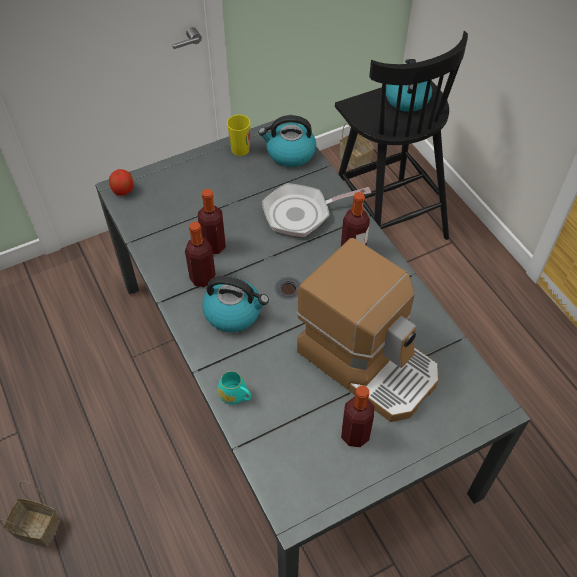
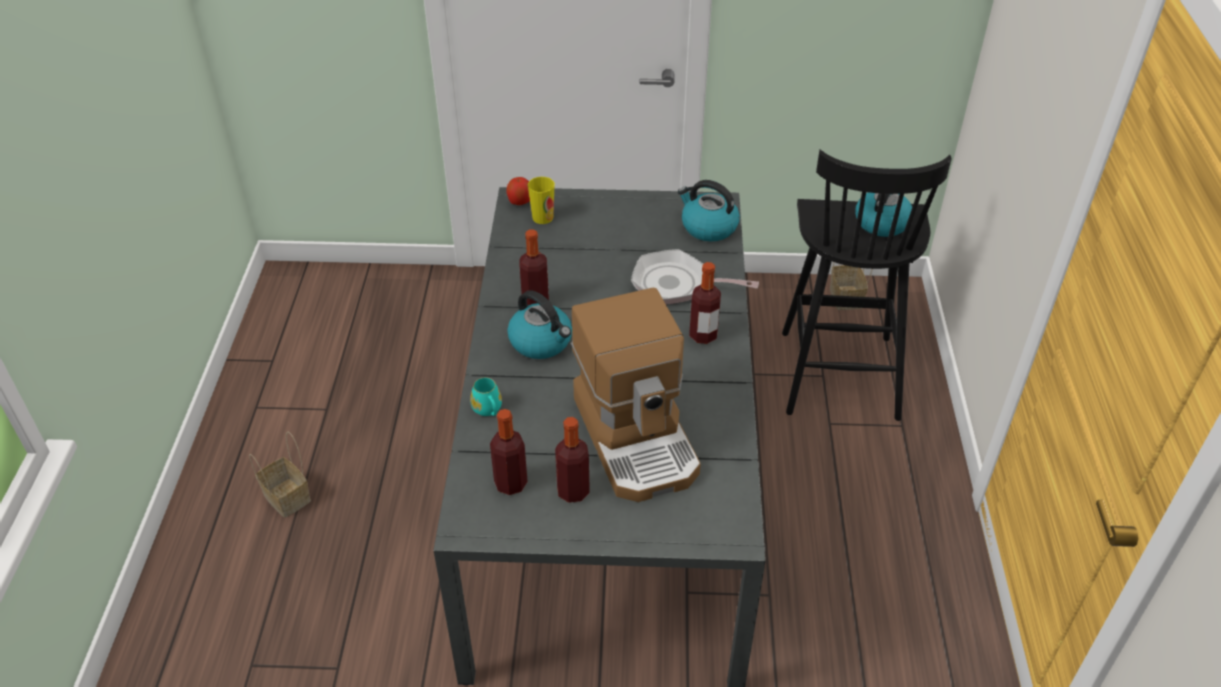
camera: 30 degrees right, 10 degrees down
bottle [198,189,226,254] -> bottle moved to [490,409,528,495]
cup [227,115,250,156] -> cup moved to [528,177,555,224]

